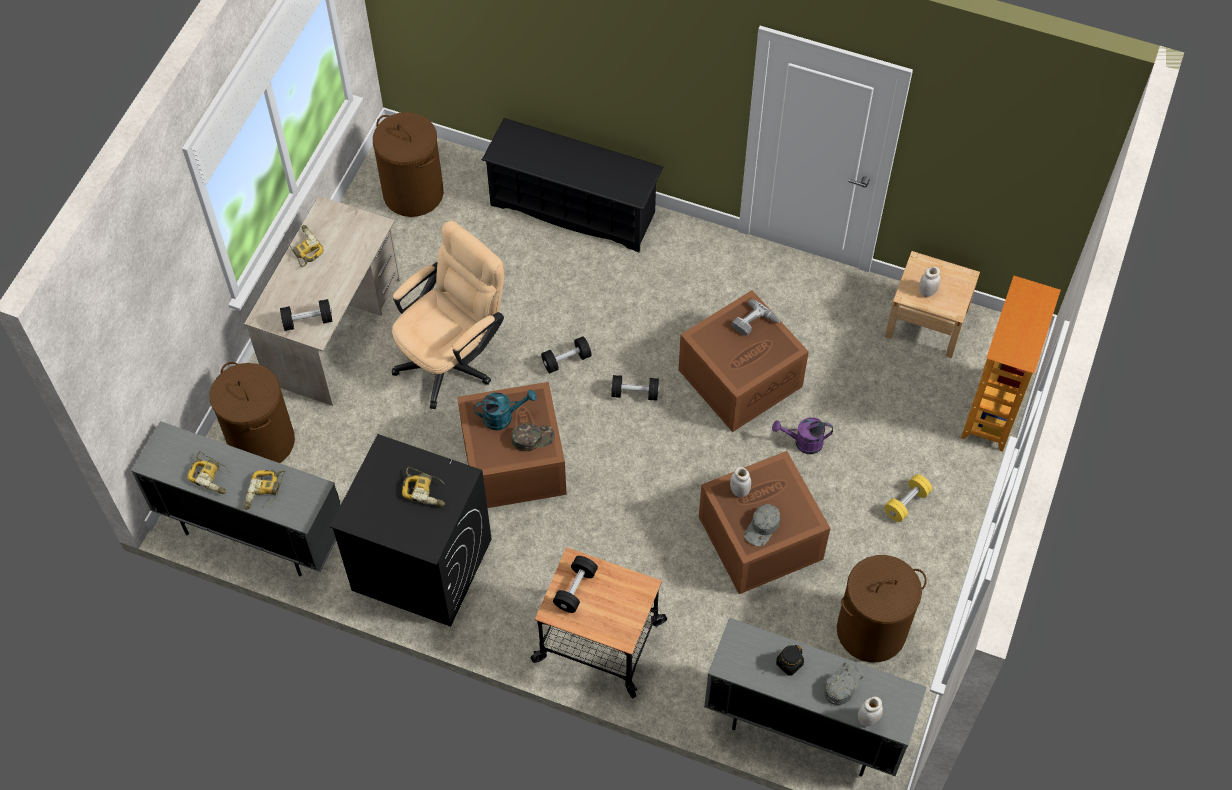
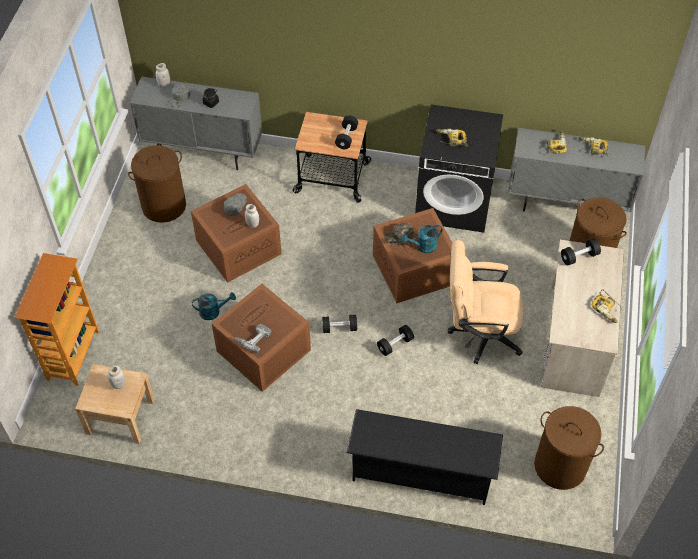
camera: 170 degrees right, 5 degrees down
beige office chair [392,220,505,409] -> beige office chair turned 60 degrees clockwise [448,240,523,364]
purple watering can [772,417,833,454] -> turquoise watering can [192,292,236,320]
yellow dumbbell [884,474,932,522] -> none

